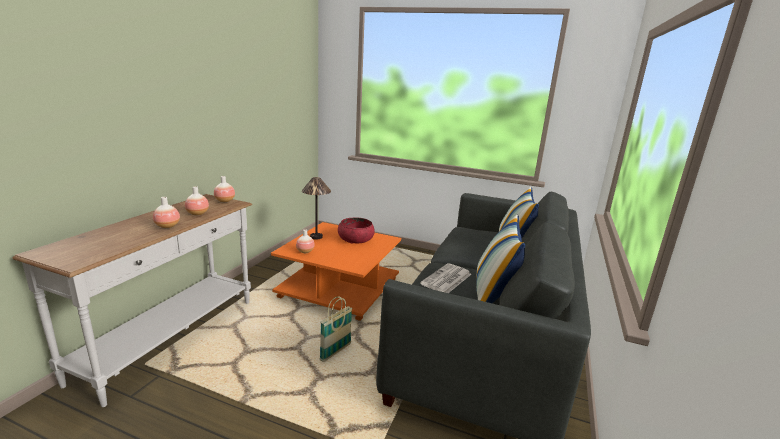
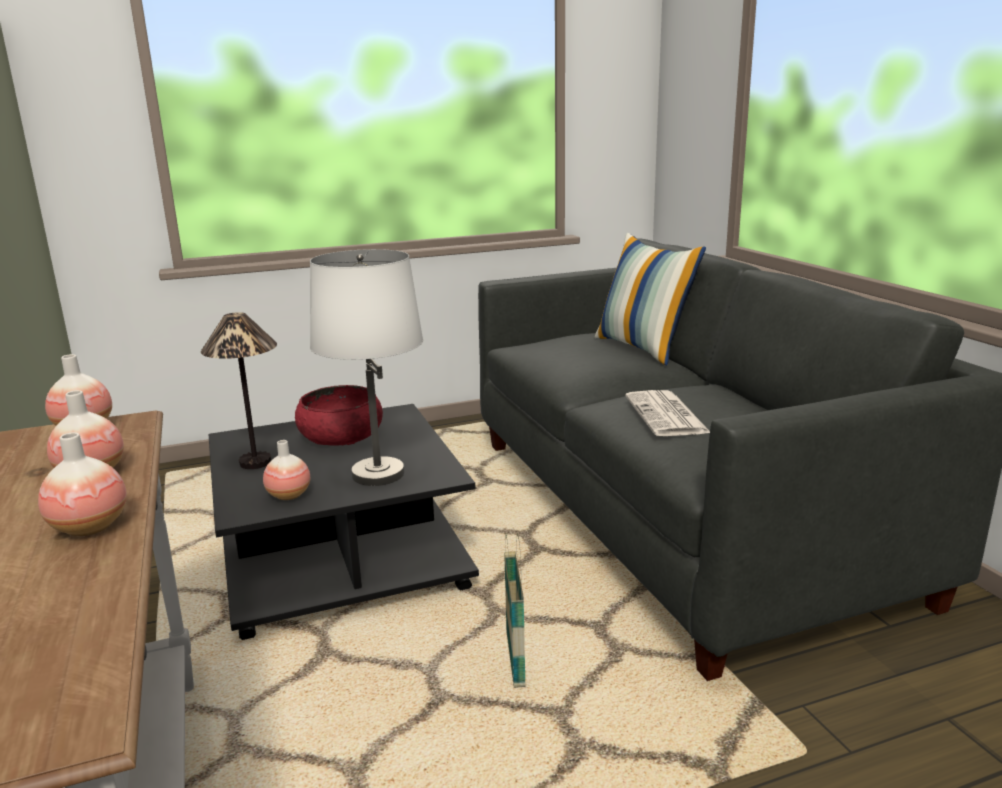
camera: 40 degrees left, 0 degrees up
orange coffee table [271,222,401,321] -> black coffee table [208,404,479,640]
pillow [476,215,525,303] -> none
none -> white table lamp [310,249,423,486]

